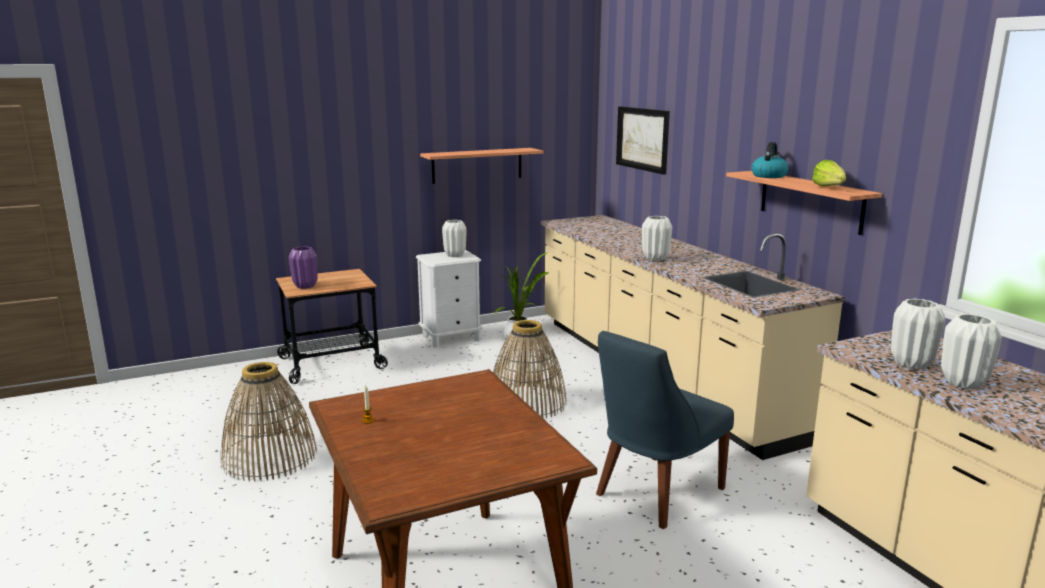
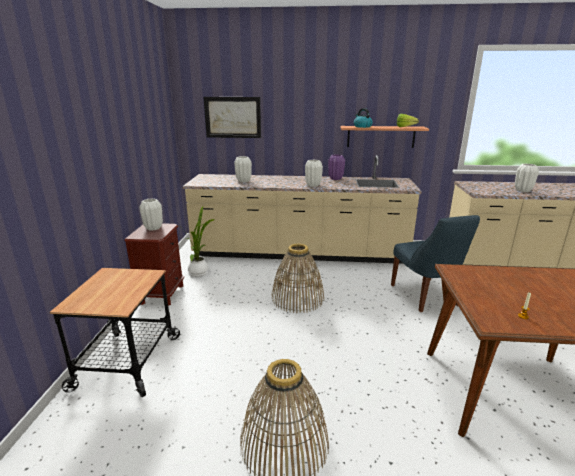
camera: 60 degrees left, 5 degrees up
purple vase [289,246,318,289] -> purple vase moved to [328,154,345,180]
white nightstand [416,250,482,348] -> brown nightstand [125,223,184,306]
shelf [420,148,543,184] -> none
white vase [891,299,945,369] -> white vase moved to [234,156,252,182]

